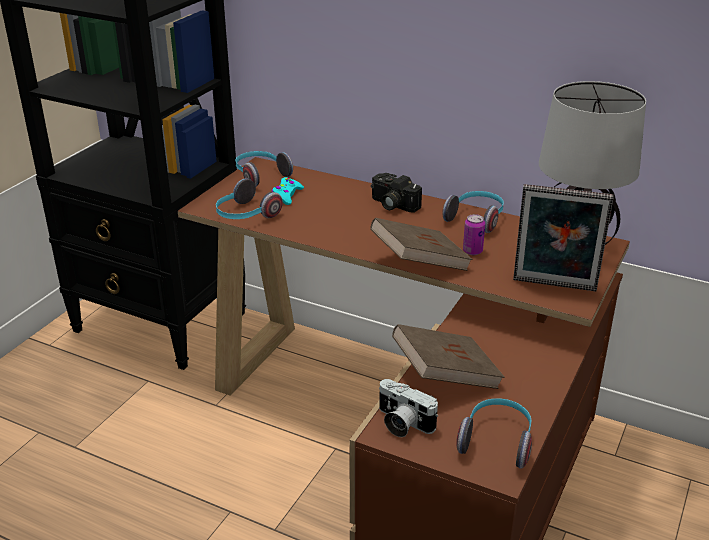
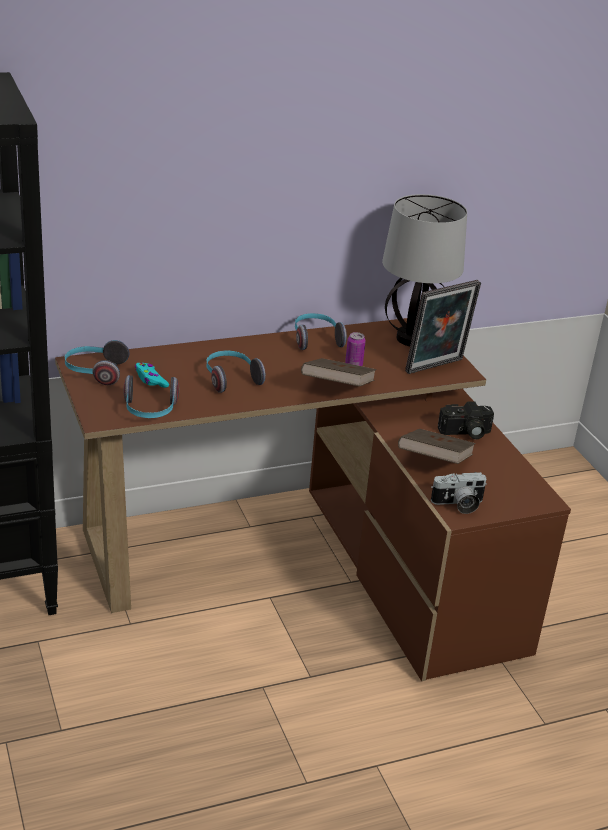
camera: 50 degrees left, 0 degrees up
camera [371,173,422,213] -> camera moved to [438,401,494,439]
headphones [456,398,532,468] -> headphones moved to [206,351,266,393]

